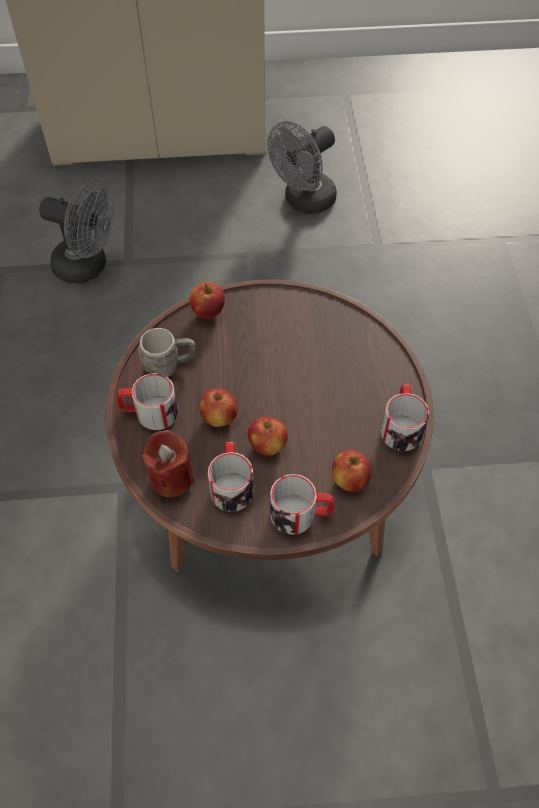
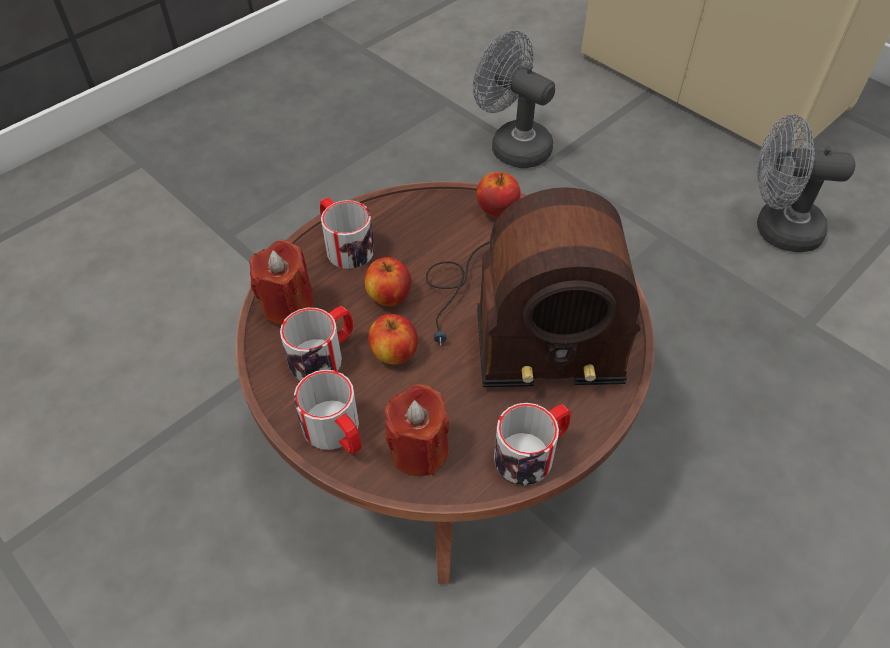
camera: 50 degrees right, 5 degrees down
grey fan [39,182,114,283] -> grey fan turned 150 degrees clockwise [473,30,555,168]
grey mug [138,328,196,377] -> none
apple [332,450,372,491] -> red candle [385,384,449,476]
none -> radio [426,187,641,387]

